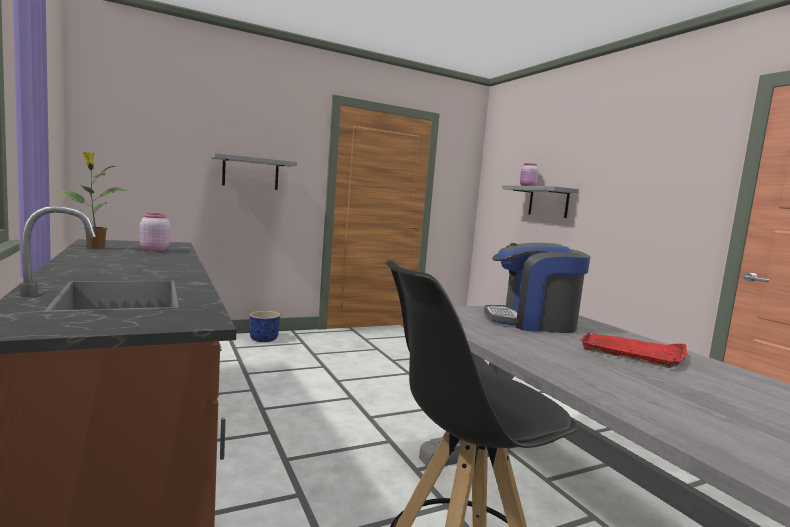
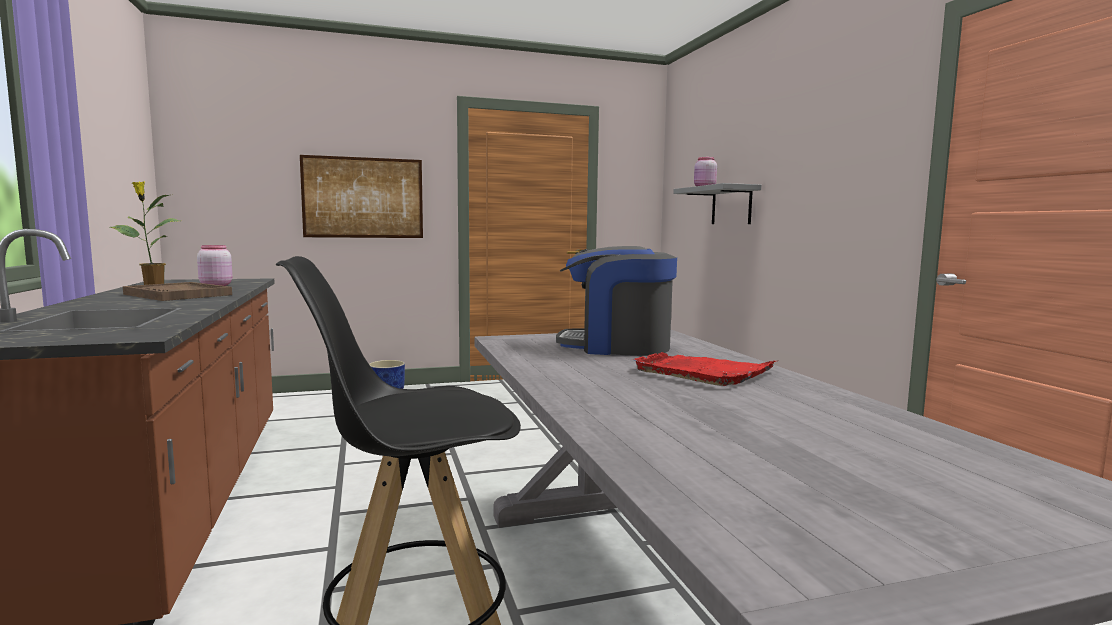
camera: 10 degrees right, 0 degrees up
grey shelf [211,153,297,190] -> picture [300,155,423,238]
none -> brown tray [123,282,232,301]

